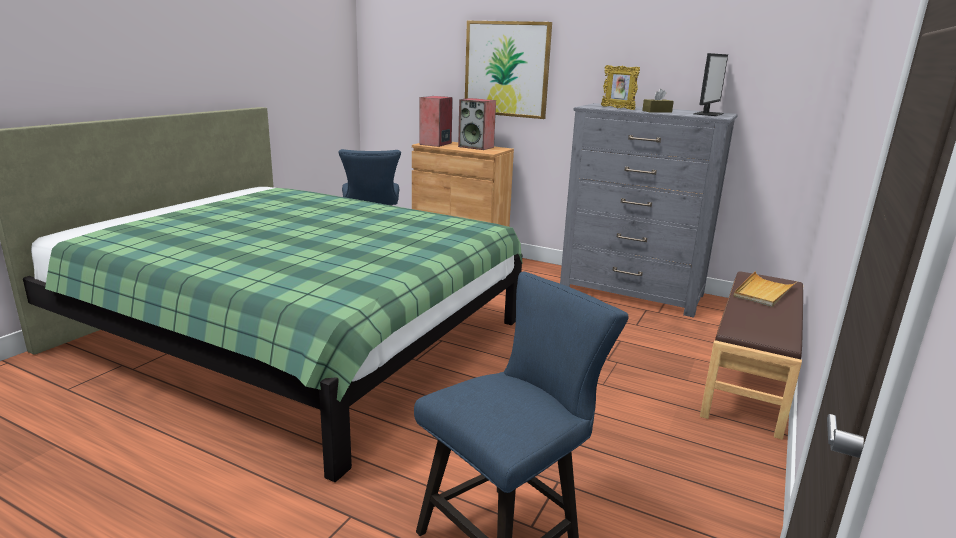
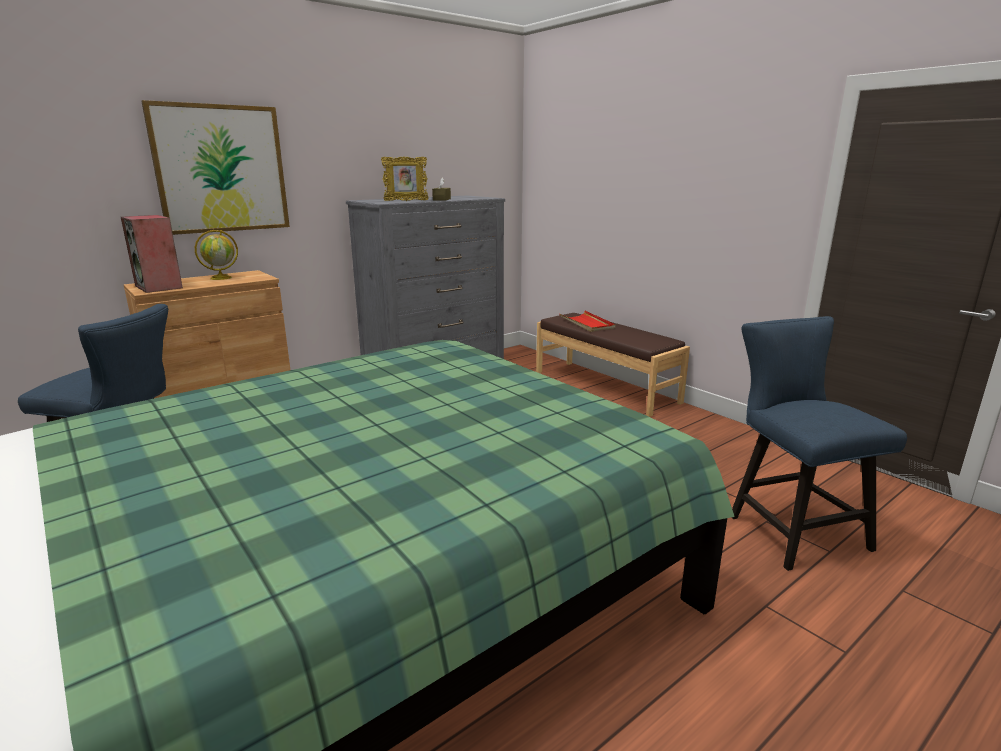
camera: 65 degrees left, 0 degrees up
speaker [458,98,496,150] -> globe [195,230,238,280]
monitor [693,53,728,116] -> none
beige tray [734,271,798,307] -> red tray [559,311,616,332]

